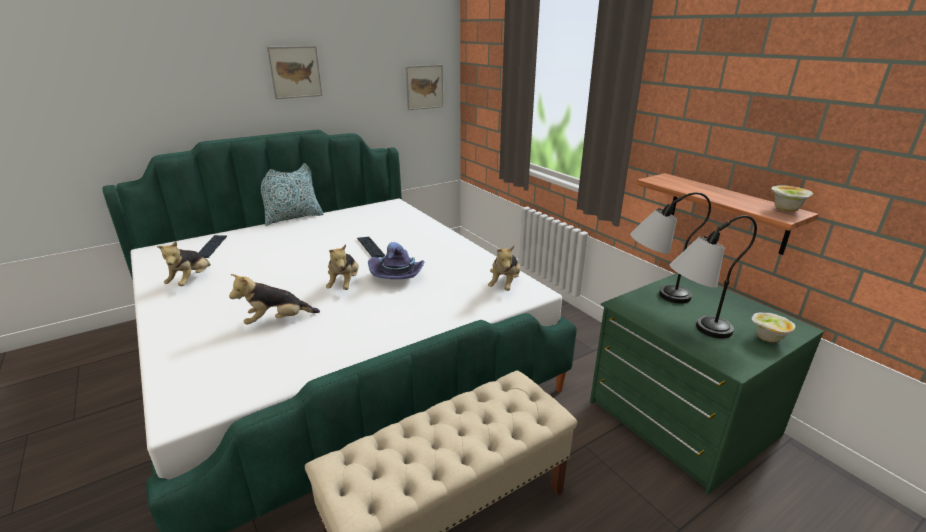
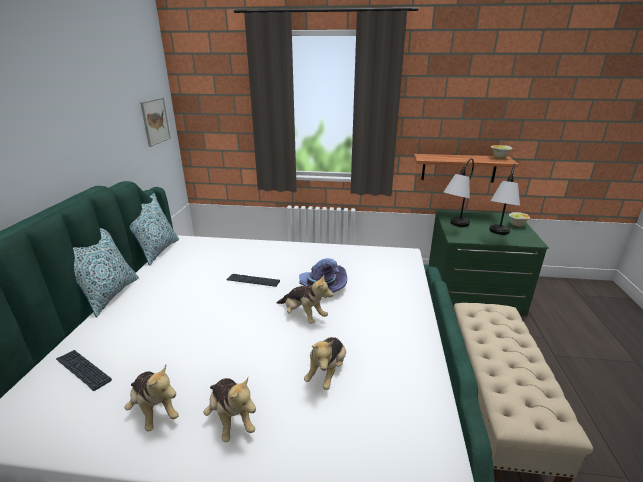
camera: 50 degrees left, 0 degrees up
picture [267,46,322,99] -> none
plush toy [488,246,521,291] -> plush toy moved to [204,377,256,442]
none -> pillow [130,193,179,266]

